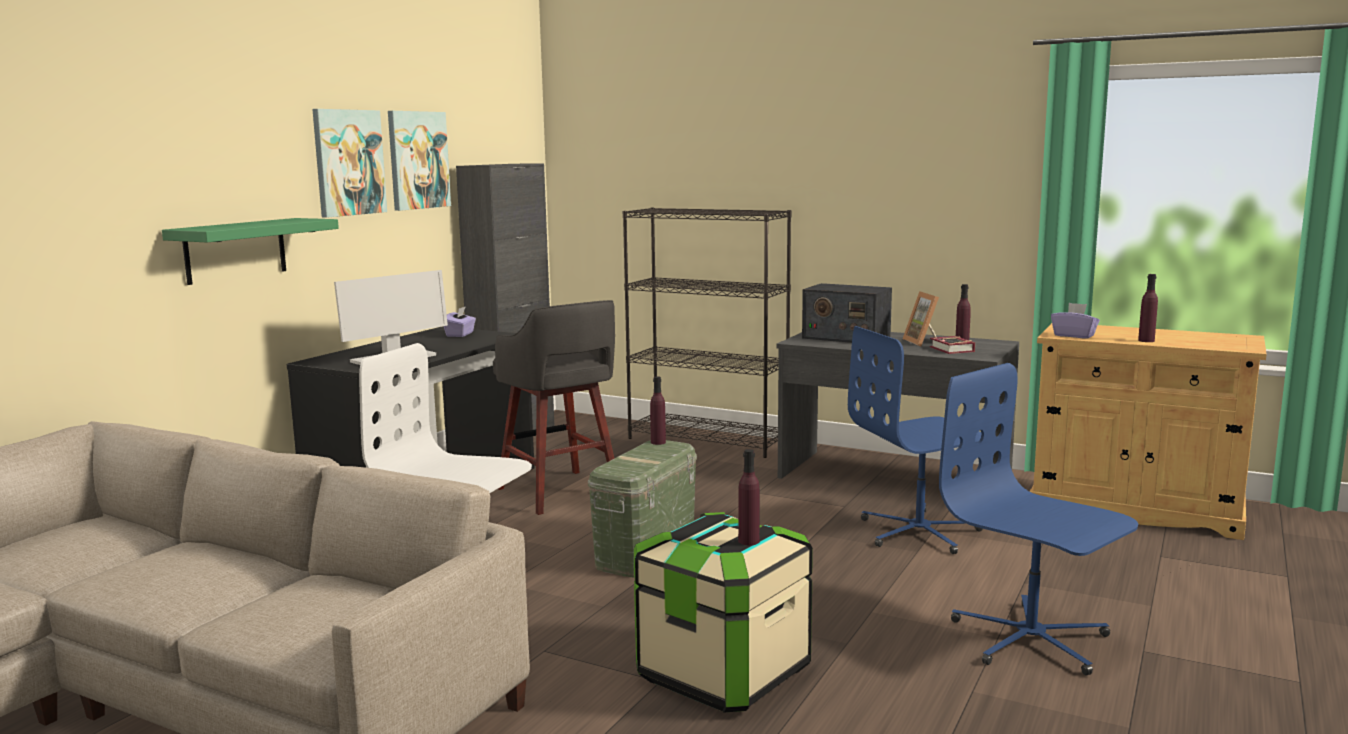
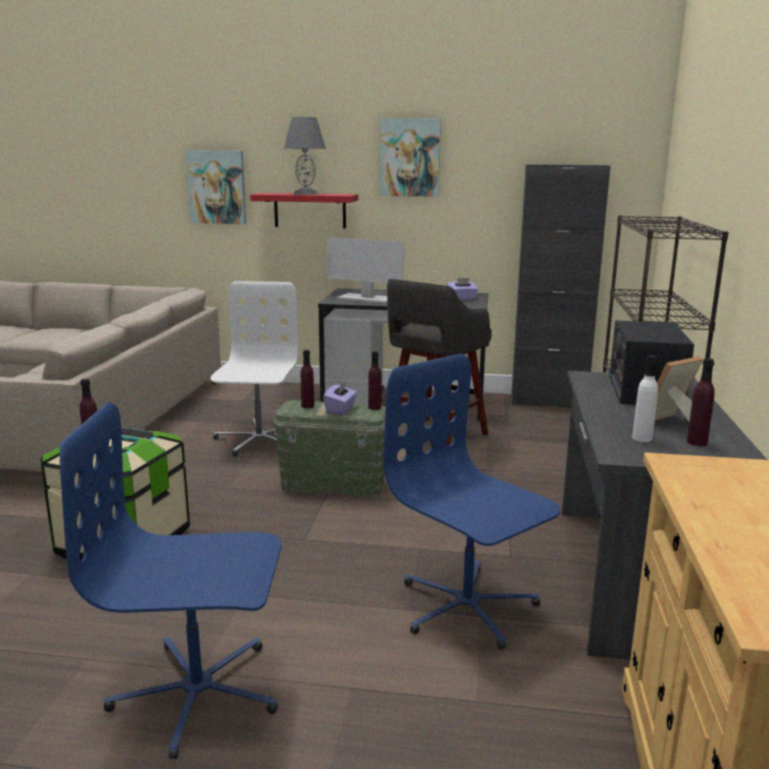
camera: 70 degrees right, 5 degrees up
green shelf [162,218,339,285] -> red shelf [250,193,358,229]
picture [388,111,451,211] -> picture moved to [186,150,246,224]
book [930,336,975,354] -> white bottle [632,355,658,442]
blue office chair [939,363,1138,675] -> blue office chair turned 120 degrees counterclockwise [59,402,281,759]
purple tissue box [1051,303,1100,339] -> purple tissue box moved to [323,381,357,415]
purple bottle [1138,274,1158,342] -> purple bottle moved to [301,350,314,408]
none -> grey table lamp [284,117,326,195]

